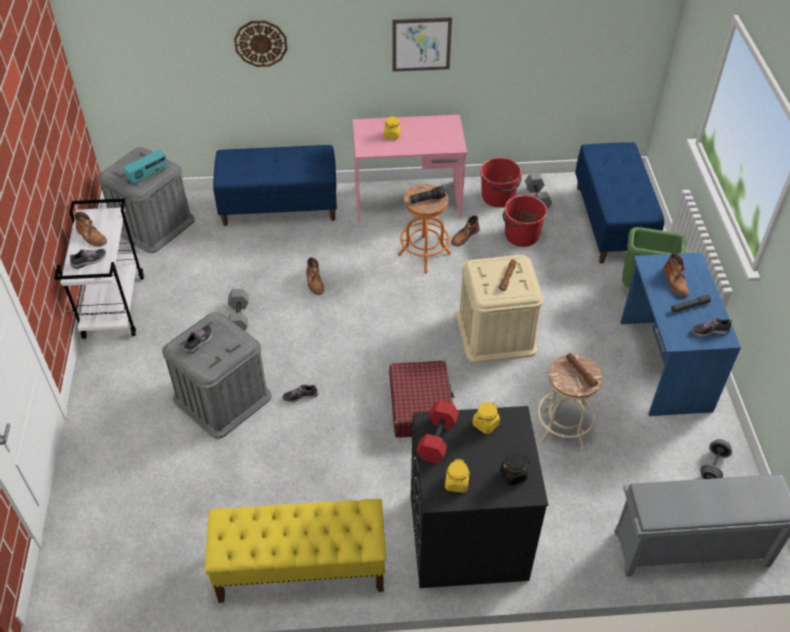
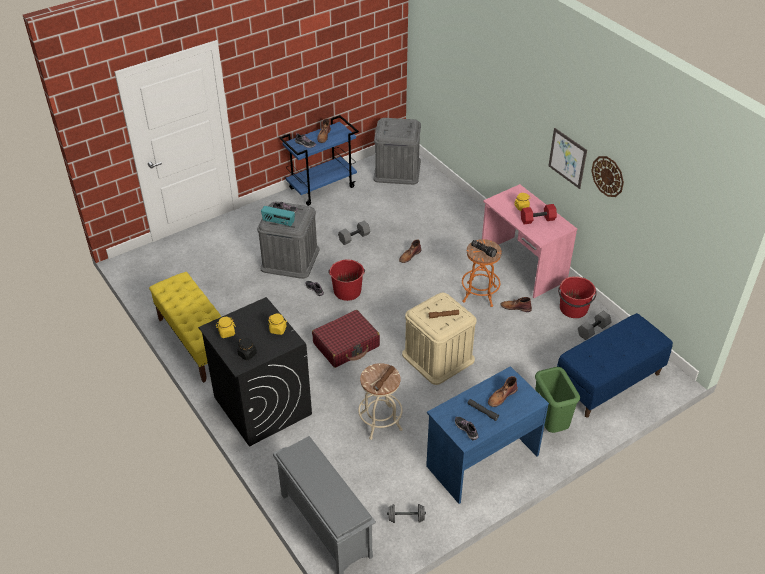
camera: 60 degrees right, 5 degrees down
white cart [54,198,144,339] -> blue cart [279,115,359,206]
radio [123,149,167,185] -> radio moved to [261,206,295,227]
blue bench [213,145,337,226] -> none
wall clock [234,20,287,67] -> wall clock moved to [592,156,624,197]
red dumbbell [416,400,459,464] -> red dumbbell moved to [521,204,557,225]
red bucket [503,195,547,247] -> red bucket moved to [328,260,365,301]

